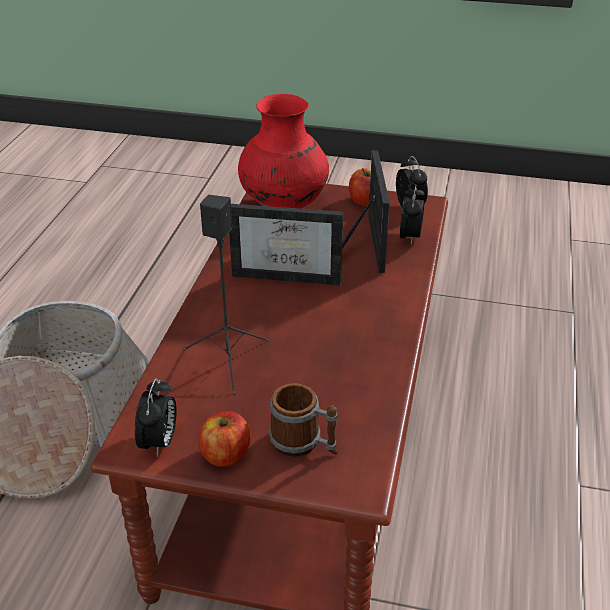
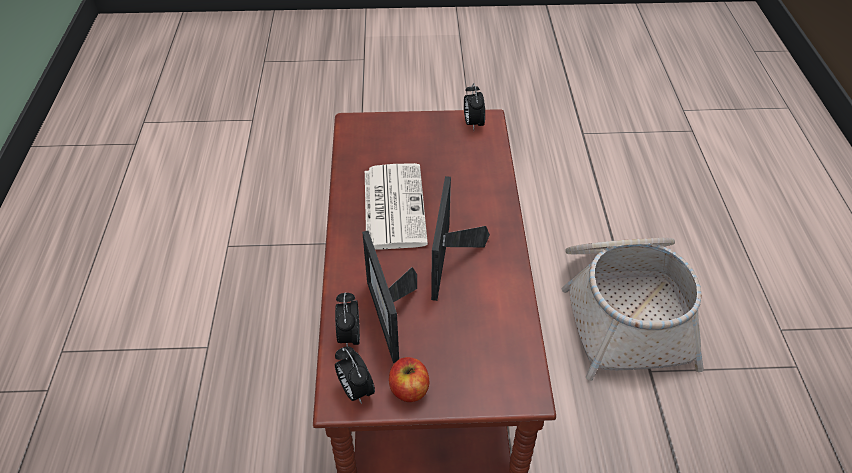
camera: 165 degrees right, 10 degrees up
black speaker [183,195,269,395] -> none
apple [198,411,251,467] -> none
picture frame [229,204,343,285] -> picture frame turned 75 degrees counterclockwise [431,176,490,301]
red vase [238,94,329,209] -> none
mug [269,383,338,457] -> none
none -> newspaper [365,163,428,250]

